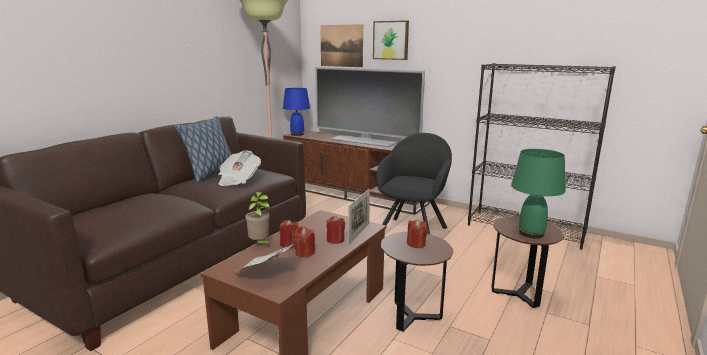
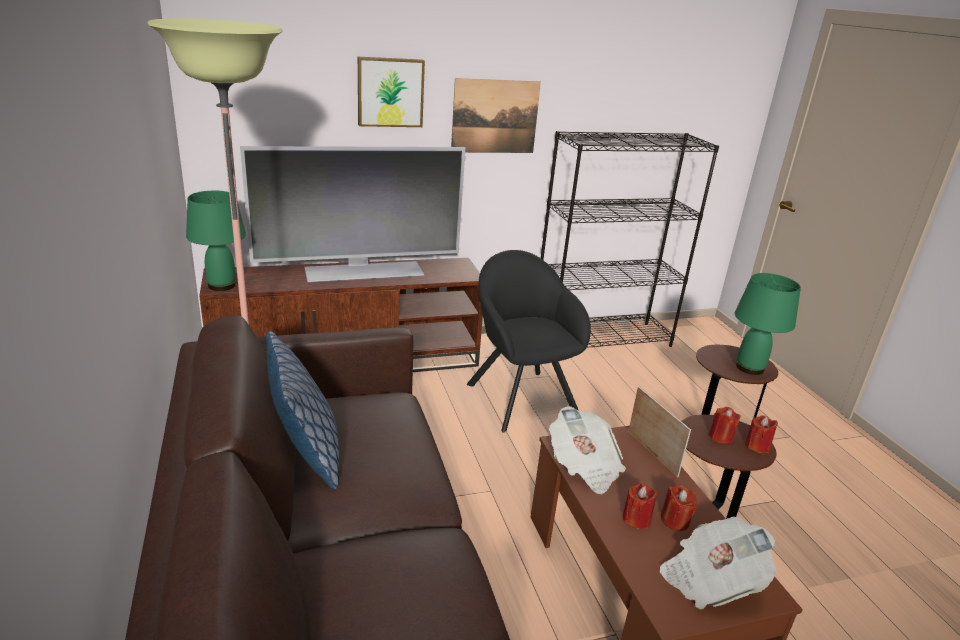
camera: 50 degrees left, 10 degrees up
newspaper [218,151,261,186] -> newspaper moved to [549,406,626,494]
potted plant [245,192,270,247] -> none
blue table lamp [283,88,310,136] -> green table lamp [186,191,246,291]
picture [320,24,363,67] -> picture moved to [451,78,541,153]
red candle [327,216,345,244] -> red candle moved to [745,415,778,453]

